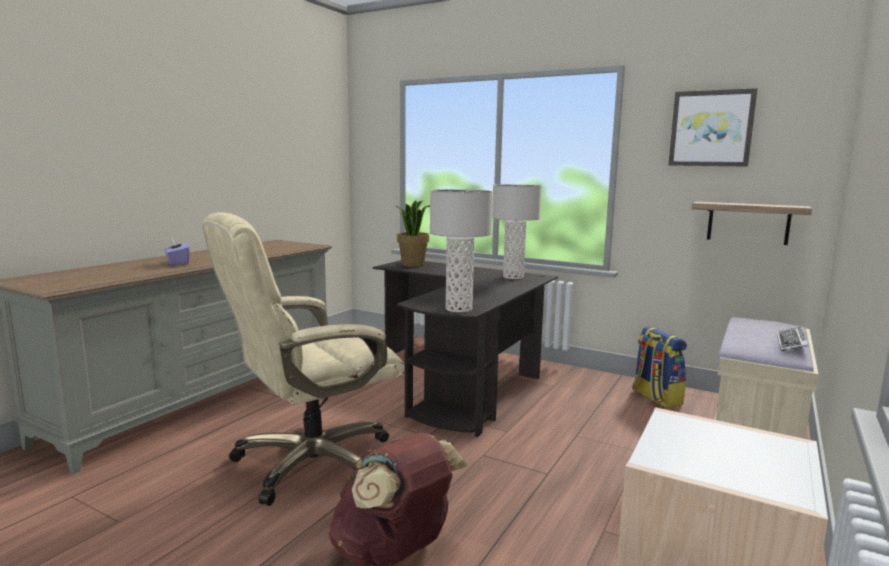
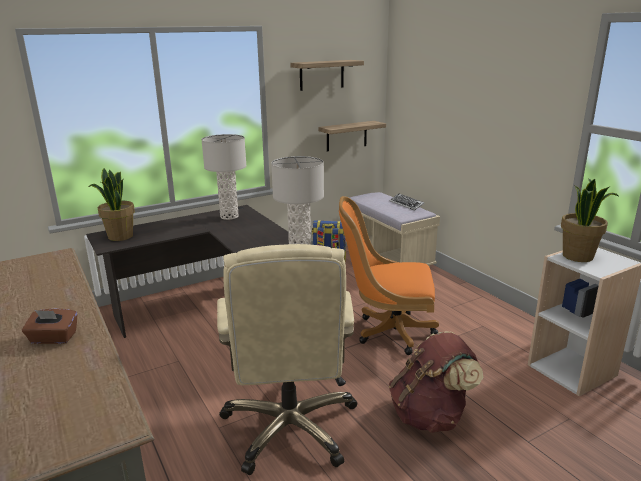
camera: 60 degrees left, 10 degrees up
purple tissue box [164,238,189,266] -> brown tissue box [22,308,77,344]
picture [668,88,757,167] -> shelf [290,60,364,91]
none -> orange office chair [339,196,439,355]
none -> potted plant [561,178,618,262]

